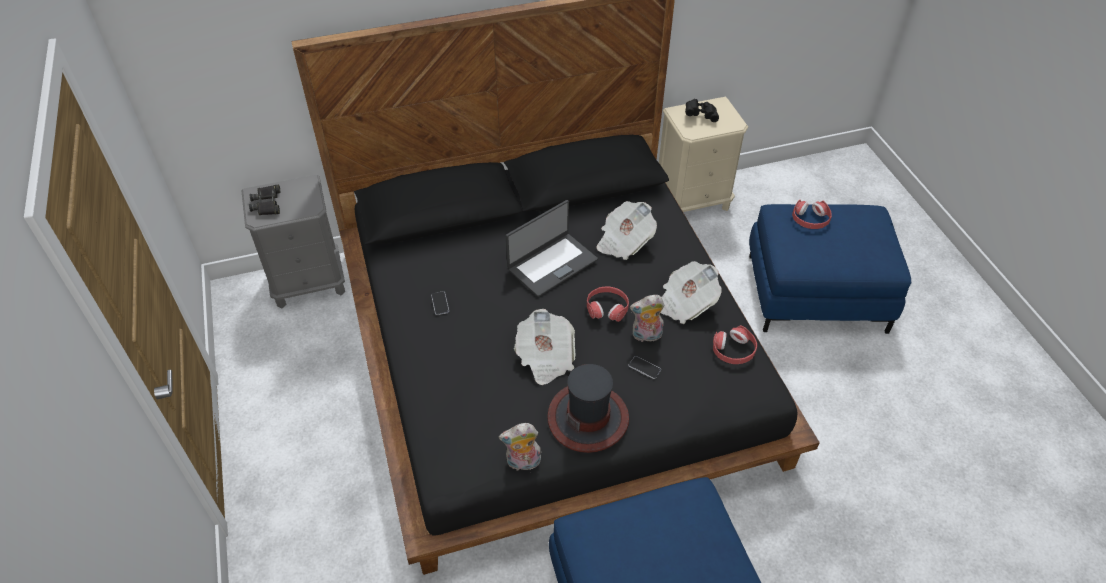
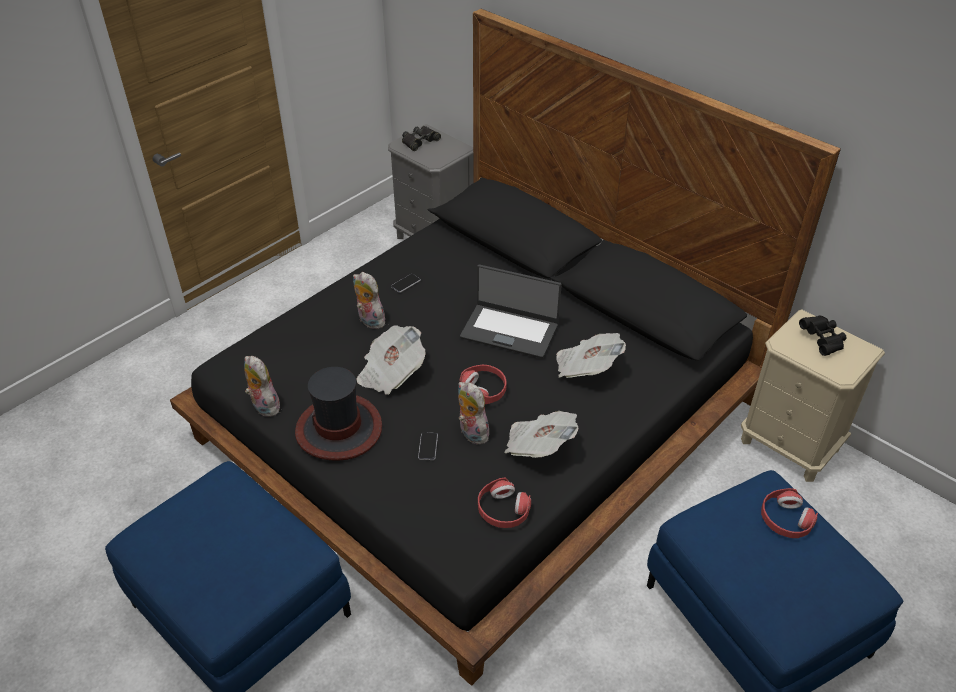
camera: 60 degrees right, 5 degrees down
none -> plush toy [353,272,385,329]

